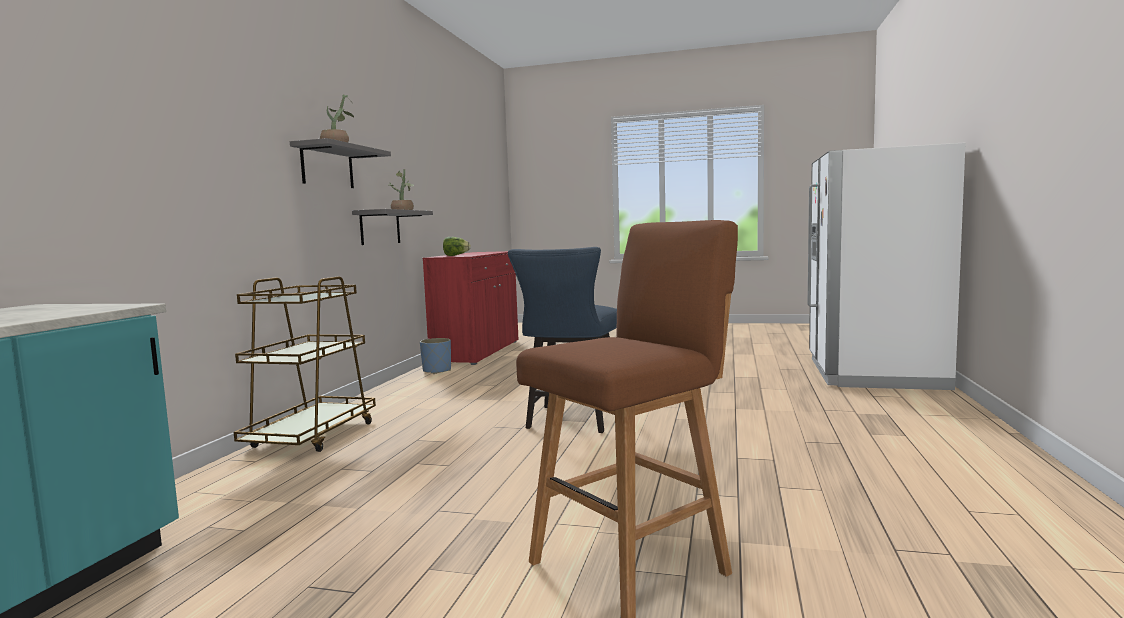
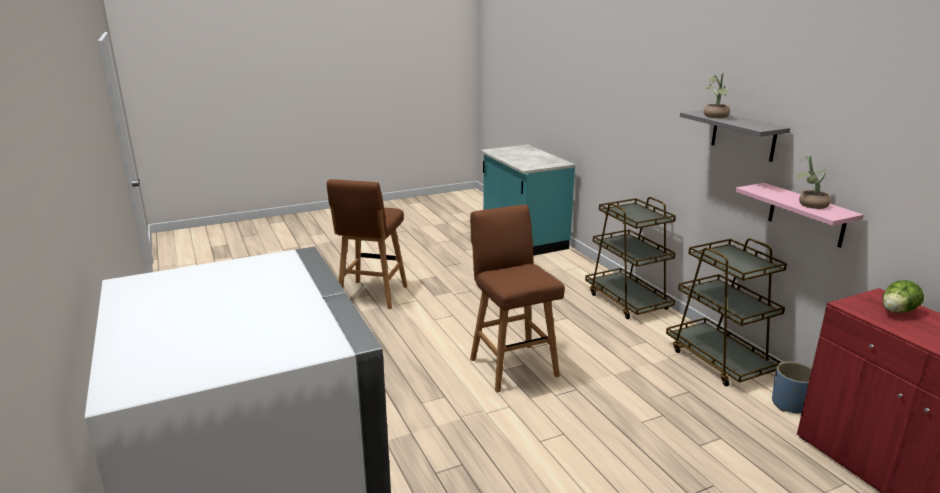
camera: 140 degrees right, 15 degrees up
grey shelf [352,209,433,245] -> pink shelf [735,183,864,248]
blue chair [508,247,617,433] -> brown stool [470,205,565,392]
none -> brown cart [666,238,787,386]

